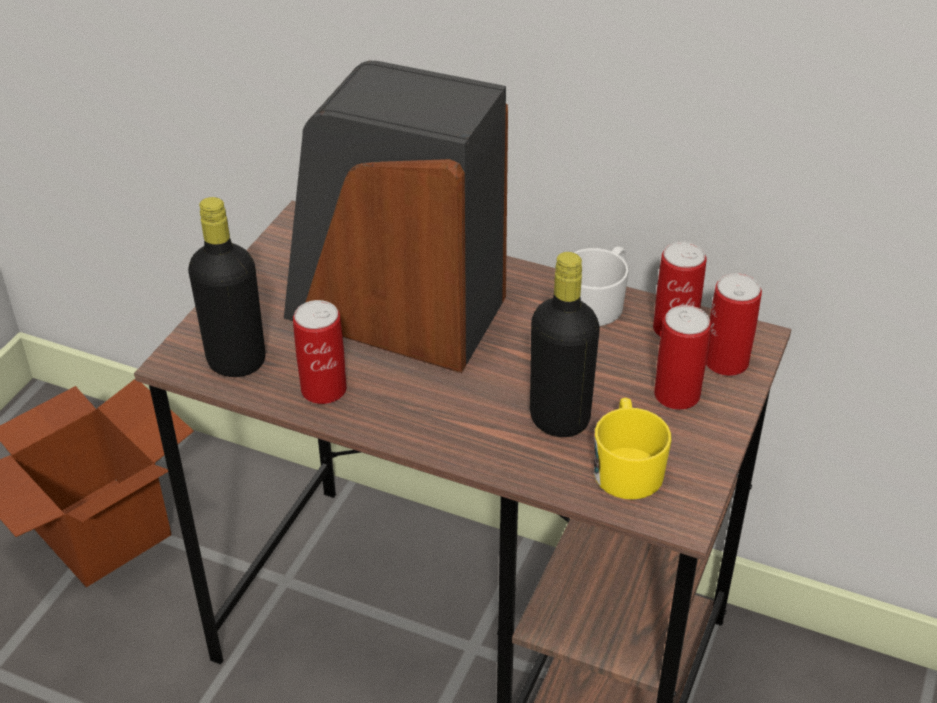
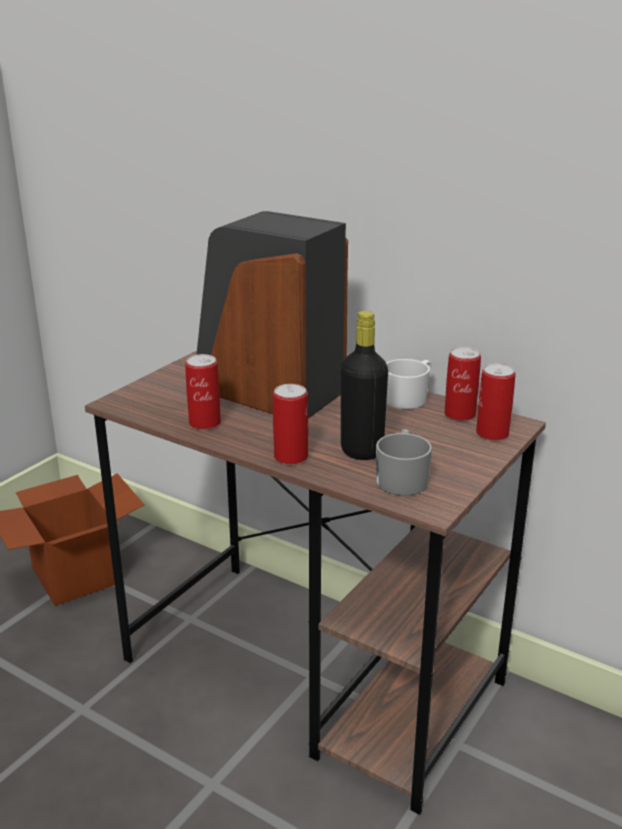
camera: 10 degrees right, 15 degrees down
black bottle [188,197,265,377] -> none
yellow mug [594,398,672,500] -> grey mug [376,429,432,496]
can [654,305,711,410] -> can moved to [273,384,308,465]

